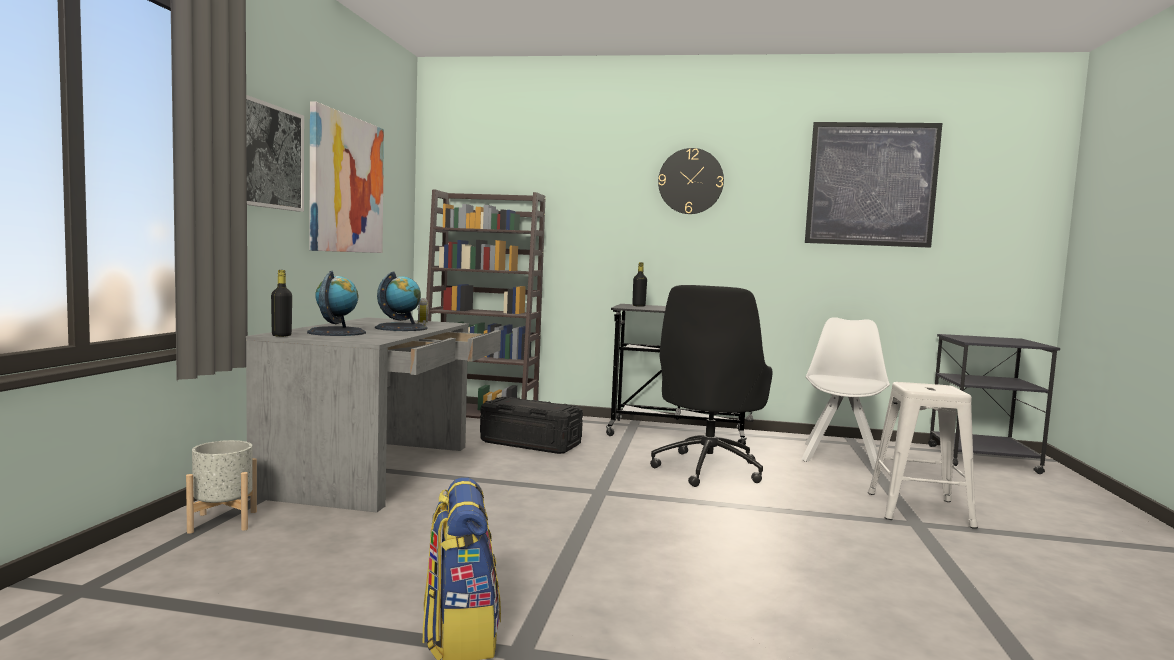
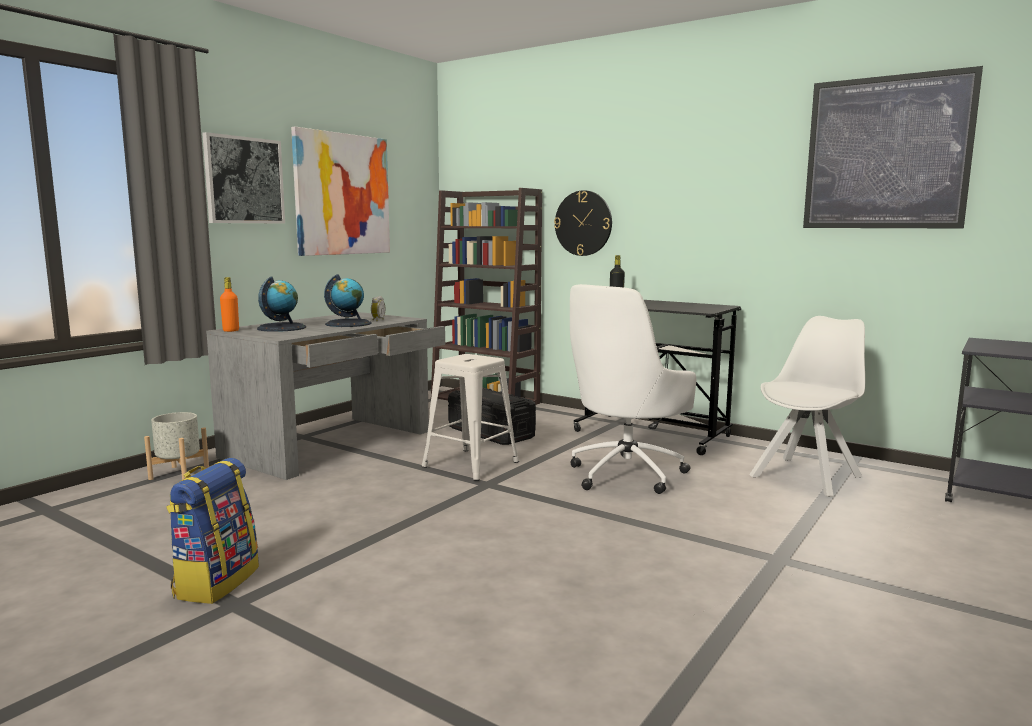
camera: 25 degrees right, 5 degrees up
black bottle [271,270,292,337] -> orange bottle [220,277,239,332]
black office chair [650,285,772,487] -> white office chair [570,284,696,494]
wall clock [658,148,724,214] -> wall clock moved to [554,190,612,256]
white stool [868,382,978,529] -> white stool moved to [421,354,519,481]

